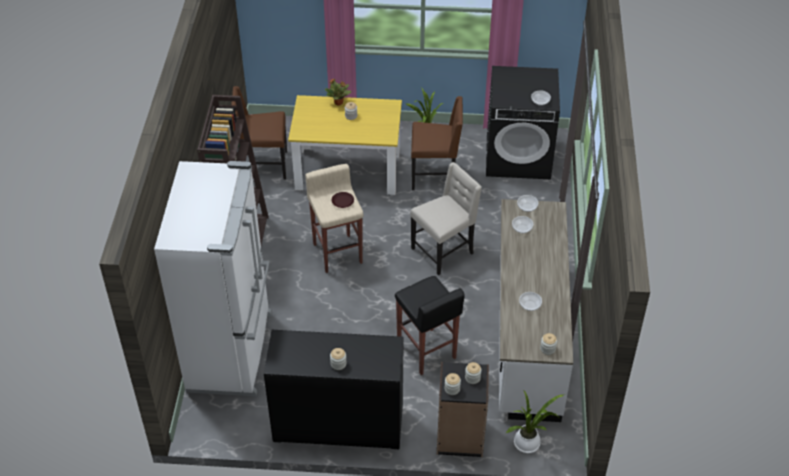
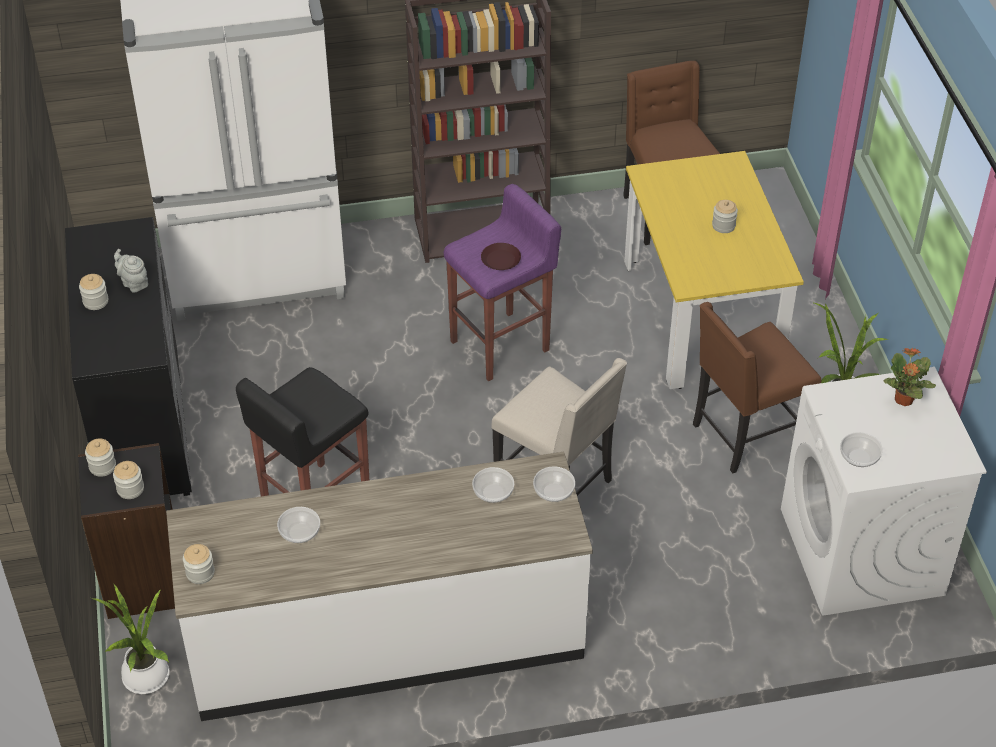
camera: 75 degrees right, 0 degrees up
beige stool [305,164,363,273] -> purple stool [444,184,561,381]
potted plant [325,79,352,105] -> potted plant moved to [883,348,936,406]
brown chair [411,96,463,190] -> brown chair turned 75 degrees clockwise [693,302,821,473]
black washing machine [486,66,560,179] -> white washing machine [781,367,987,616]
none -> grey teapot [114,249,148,293]

